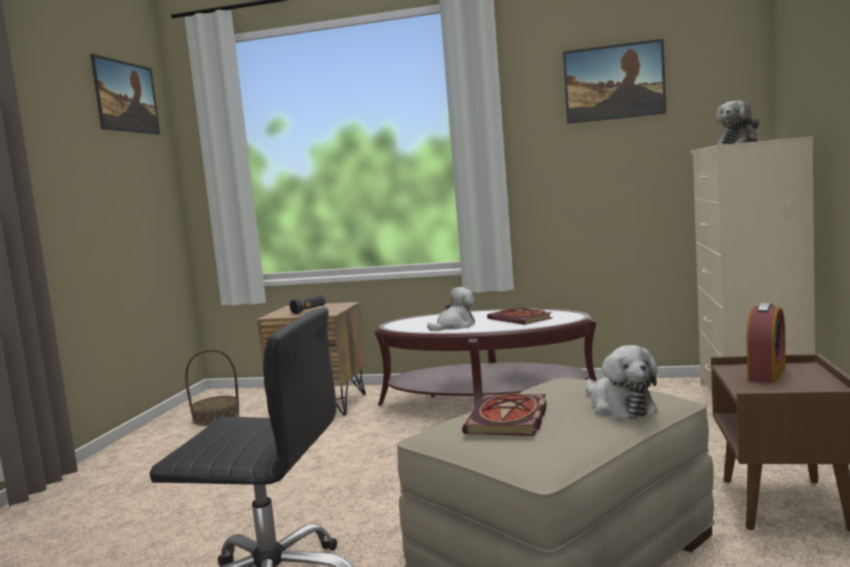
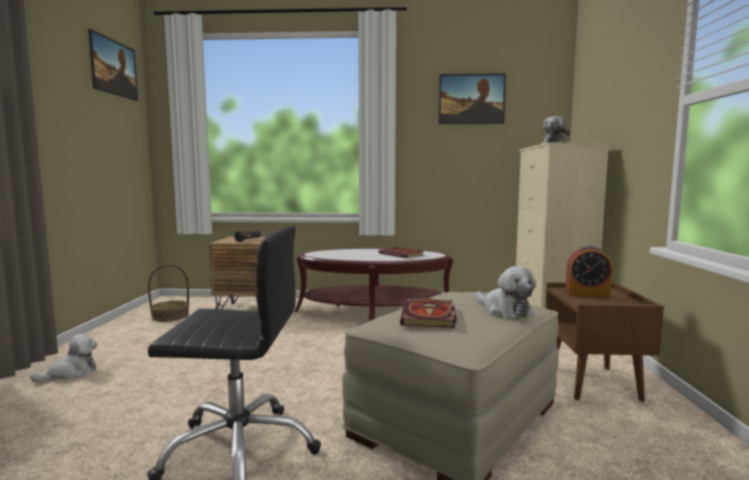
camera: 10 degrees left, 0 degrees up
plush toy [427,287,475,331] -> plush toy moved to [30,334,97,382]
alarm clock [747,303,786,383] -> alarm clock turned 75 degrees clockwise [565,246,613,298]

